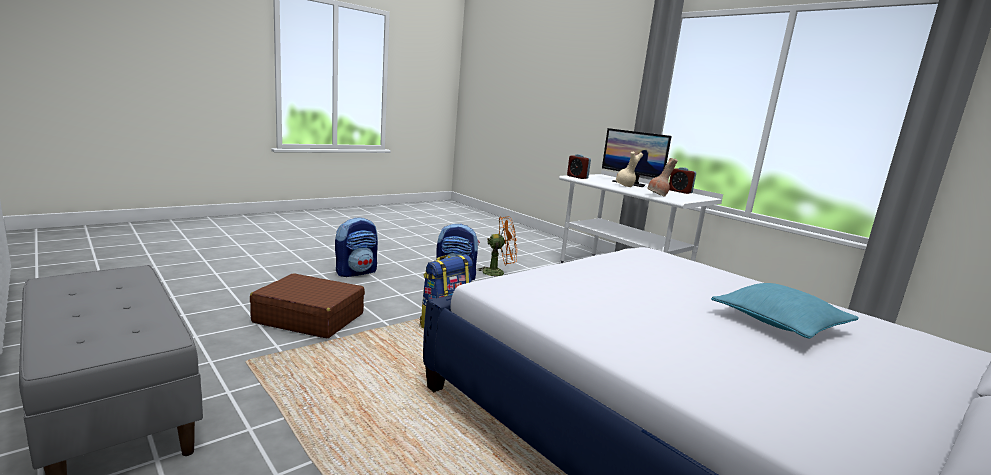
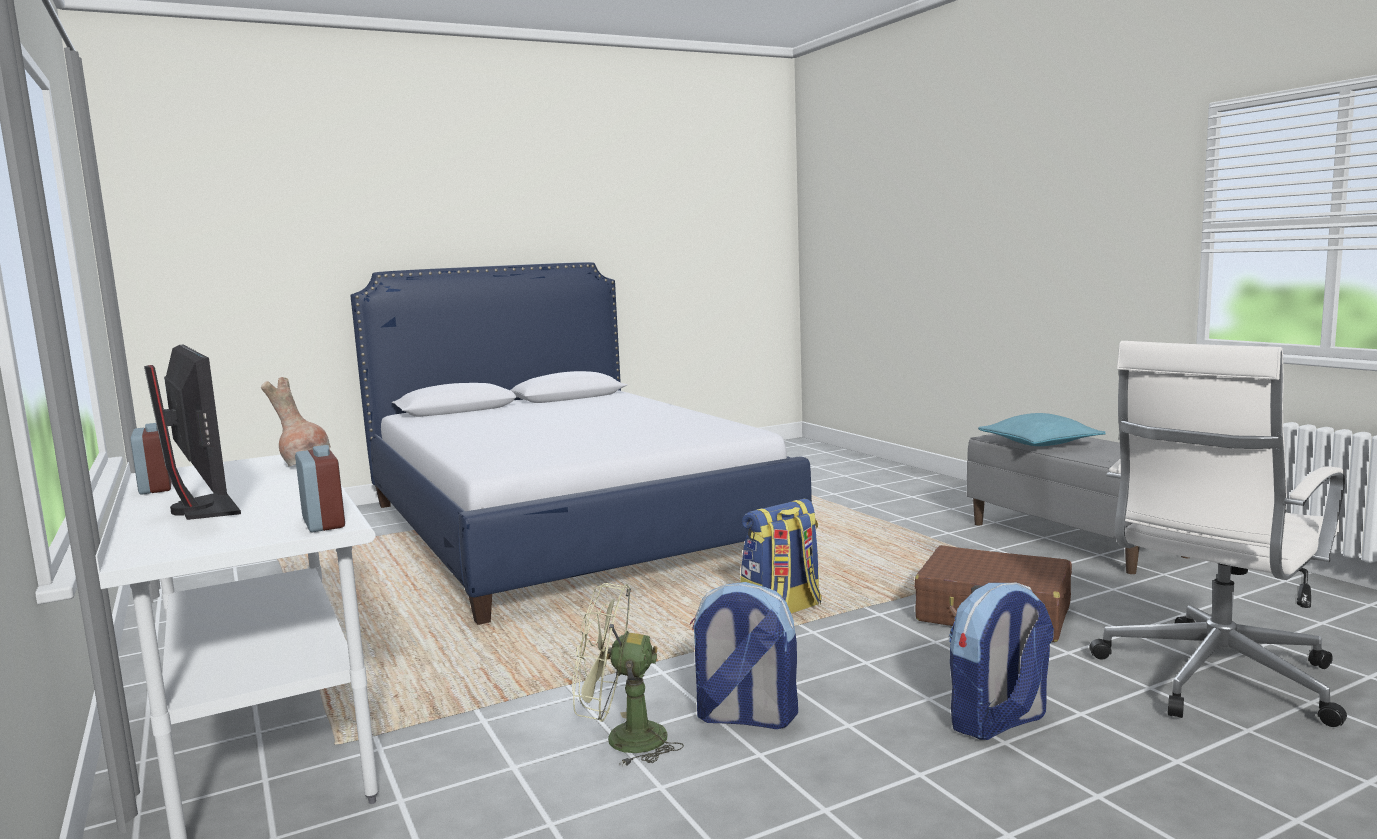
camera: 165 degrees left, 5 degrees down
orange fan [476,216,517,276] -> green fan [572,583,684,767]
beige vase [616,151,643,187] -> none
turquoise pillow [711,283,859,338] -> turquoise pillow moved to [978,413,1106,446]
none -> white office chair [1089,341,1347,727]

